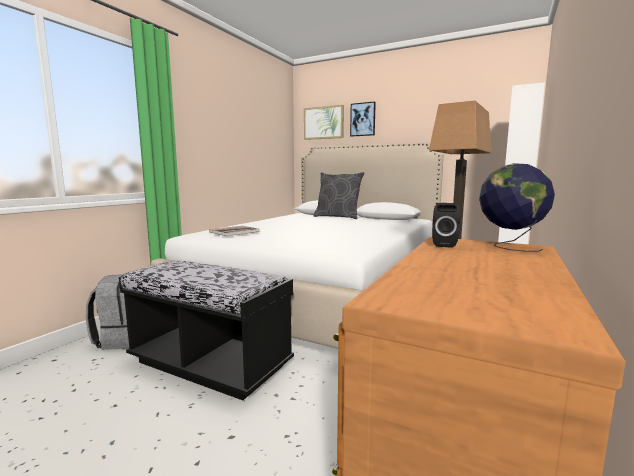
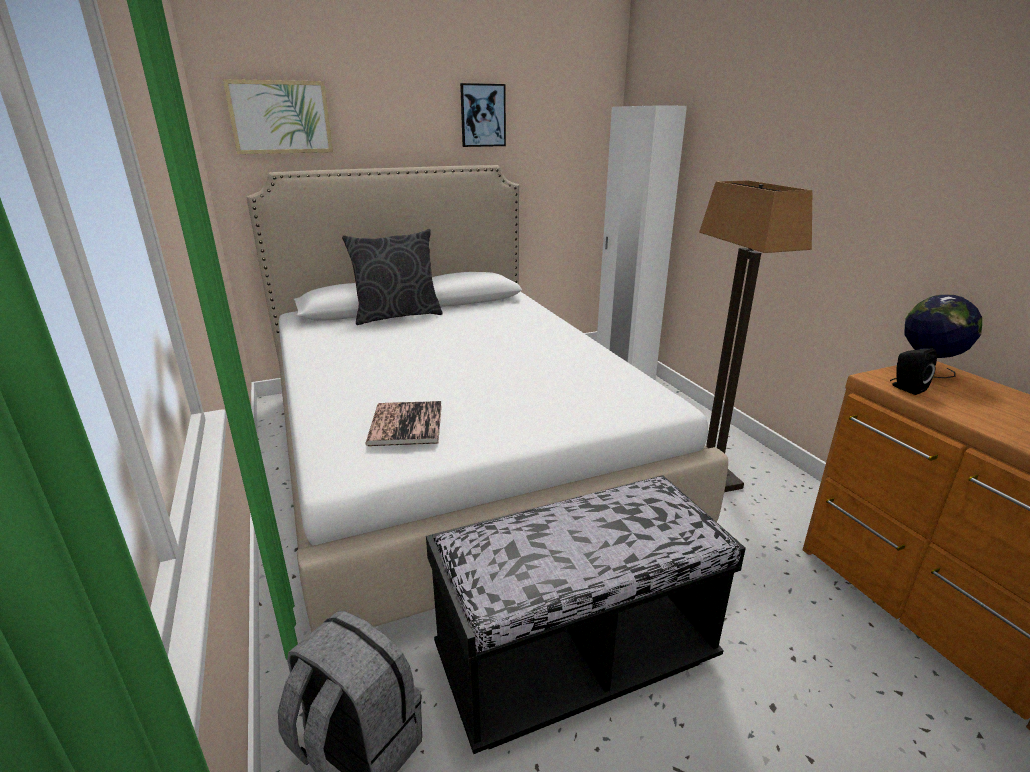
camera: 50 degrees left, 15 degrees up
picture [350,101,376,137] -> picture moved to [460,83,506,147]

